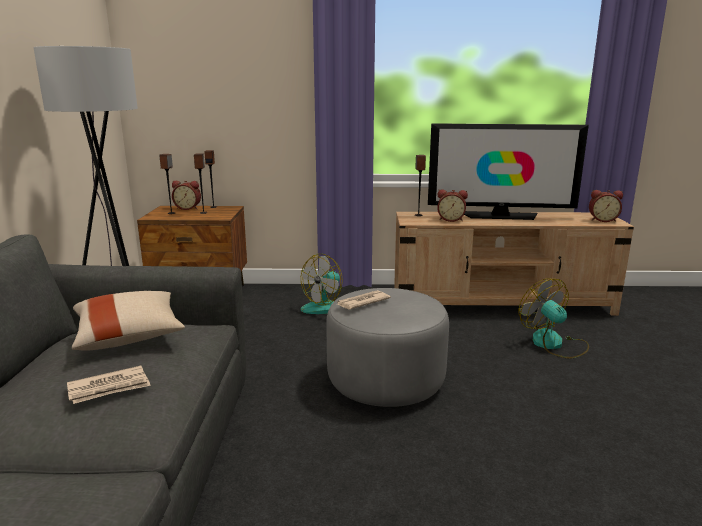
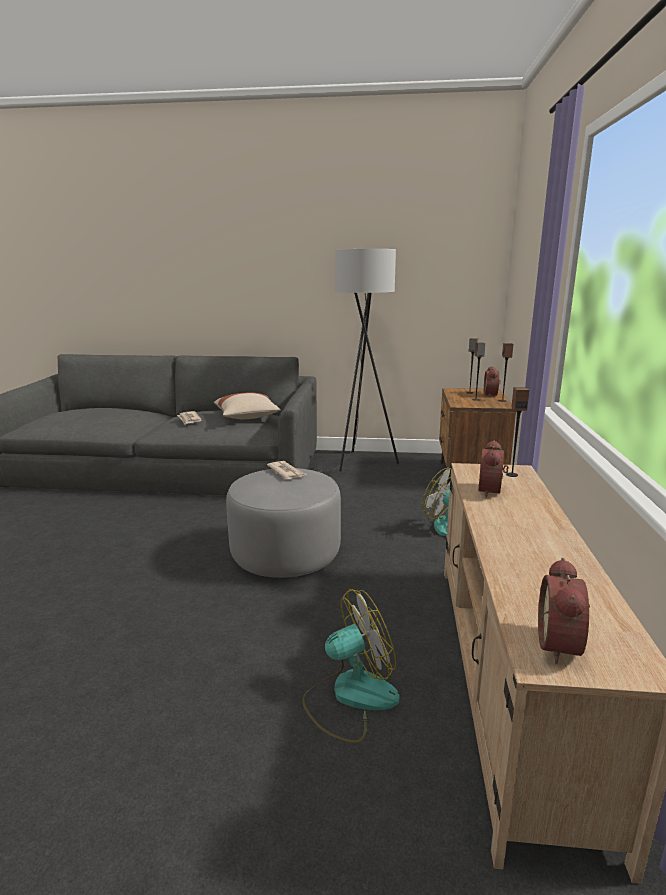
camera: 95 degrees right, 0 degrees up
television [428,123,589,220] -> none

